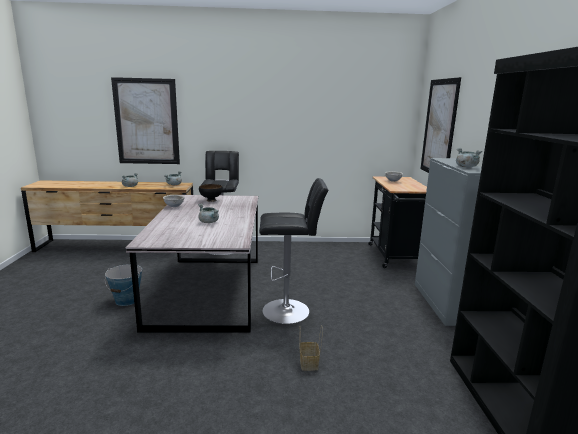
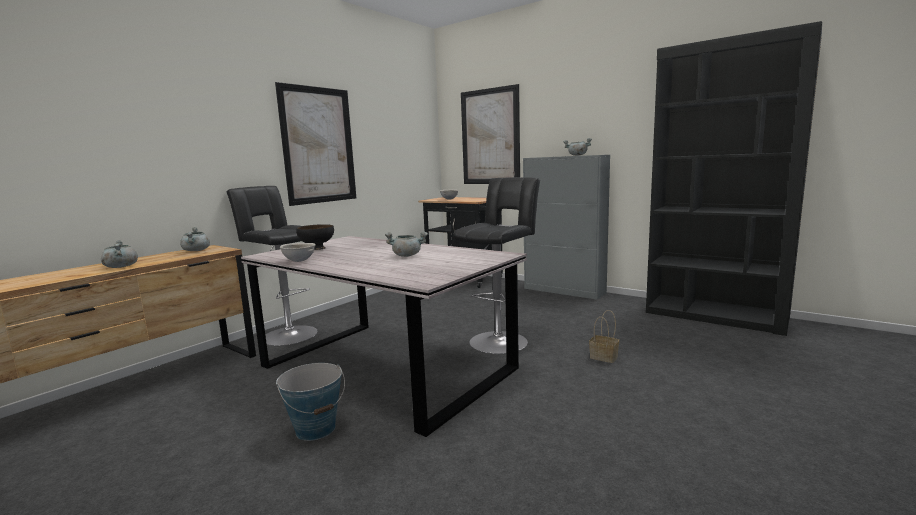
camera: 50 degrees left, 5 degrees down
picture [111,77,180,164] -> picture moved to [275,82,356,206]

